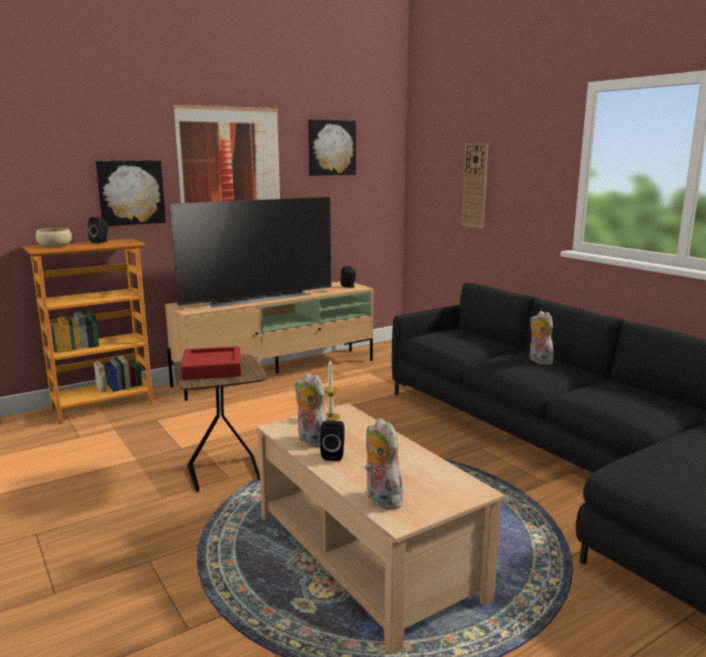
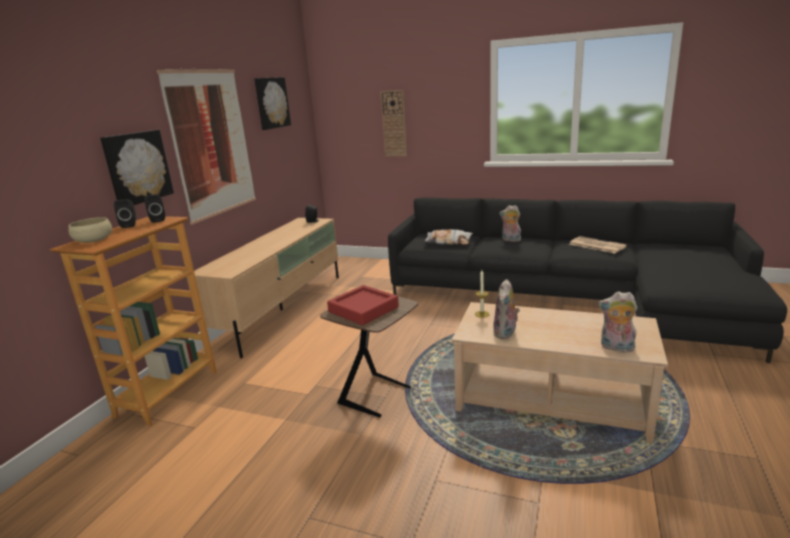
camera: 35 degrees left, 5 degrees up
television [170,197,331,308] -> none
plush toy [295,373,328,447] -> plush toy turned 75 degrees counterclockwise [493,279,520,339]
black speaker [320,420,345,461] -> black speaker moved to [144,194,165,223]
none -> pillow [424,229,473,245]
none -> newspaper [569,236,627,253]

